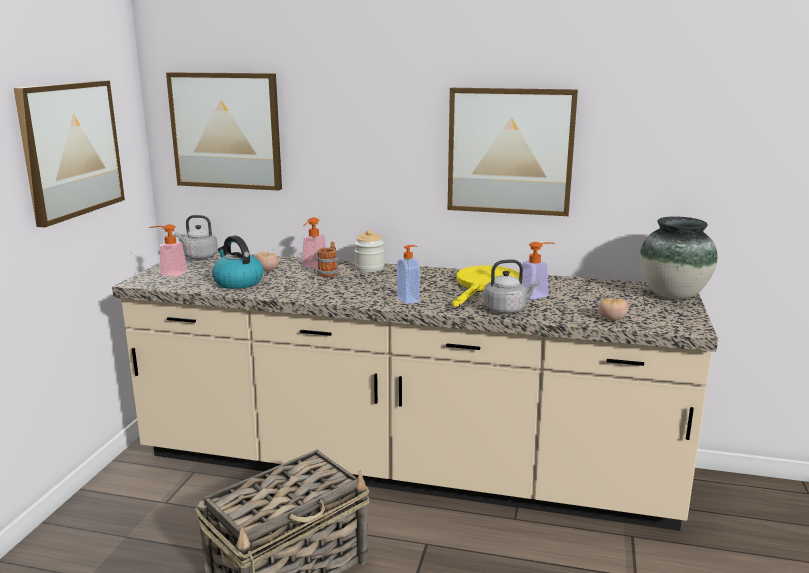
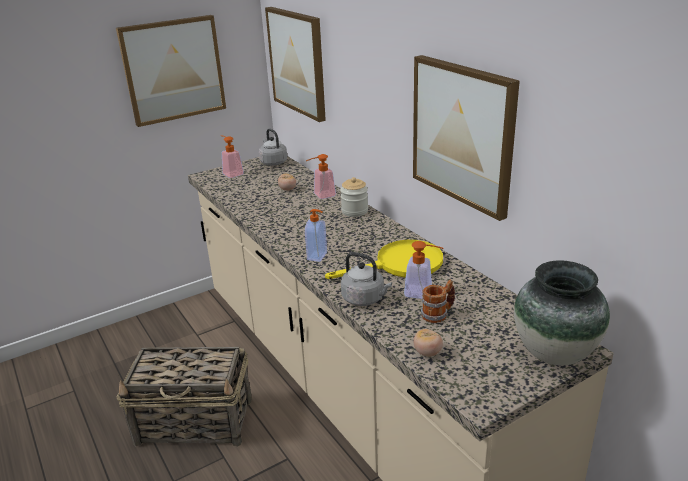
camera: 45 degrees right, 10 degrees up
kettle [212,235,264,289] -> none
mug [316,242,339,277] -> mug moved to [421,280,455,323]

